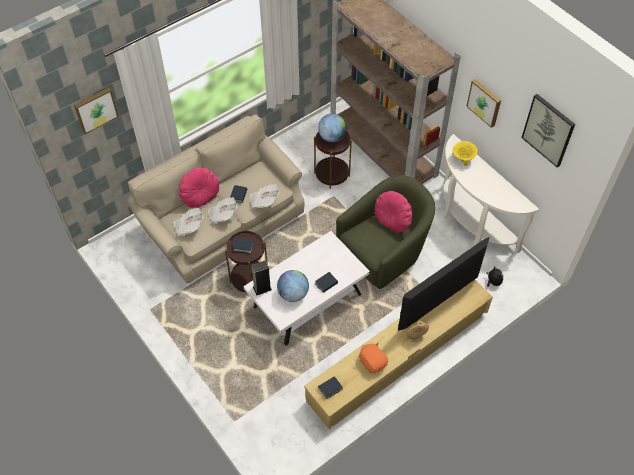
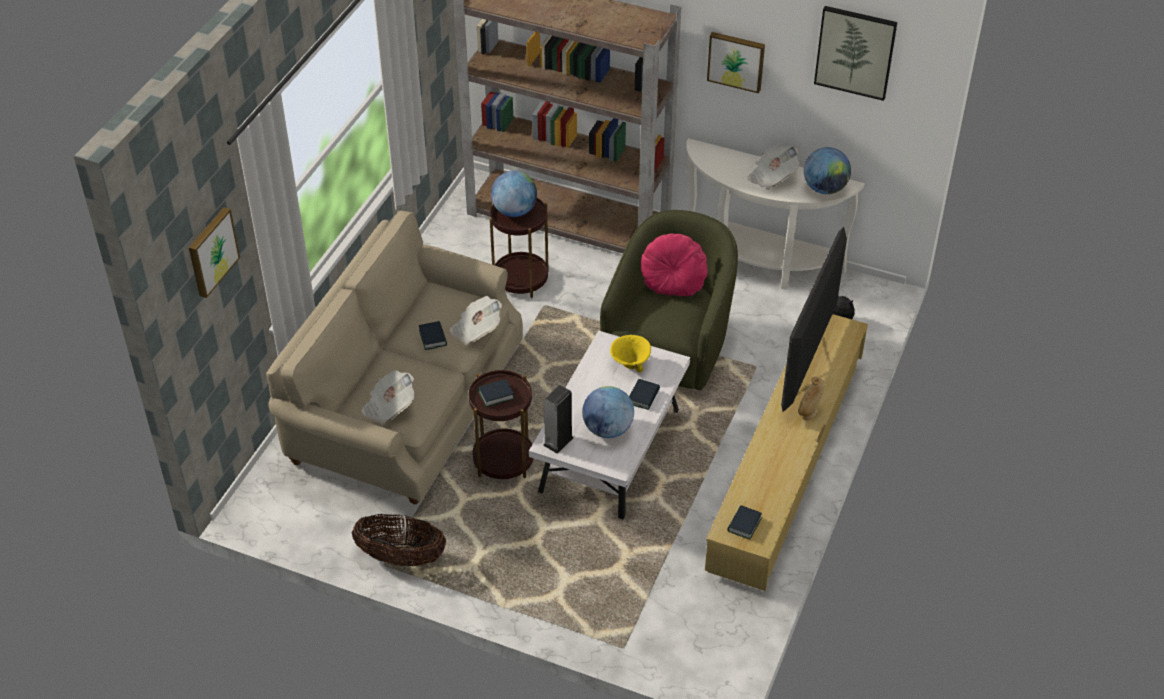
camera: 30 degrees left, 10 degrees down
pink pillow [178,167,219,208] -> none
newspaper [208,197,237,223] -> newspaper moved to [747,144,799,190]
orange plush toy [359,342,388,373] -> none
yellow bowl [453,141,478,166] -> yellow bowl moved to [610,335,651,373]
none -> basket [352,514,446,566]
none -> globe [804,147,851,194]

